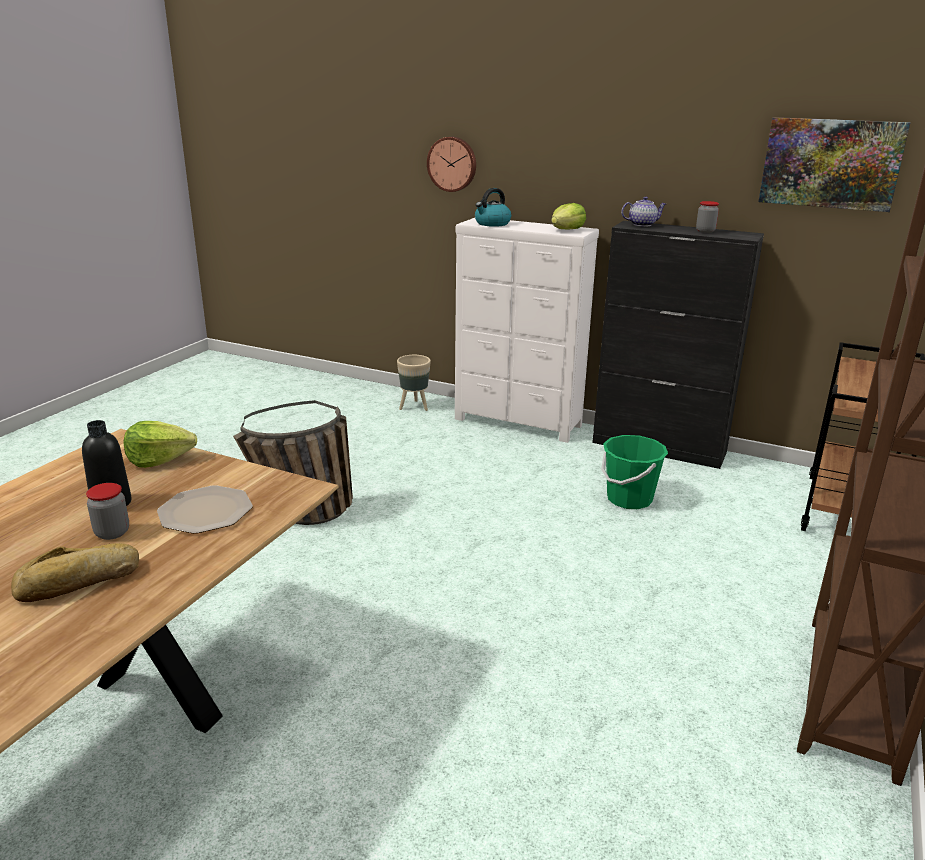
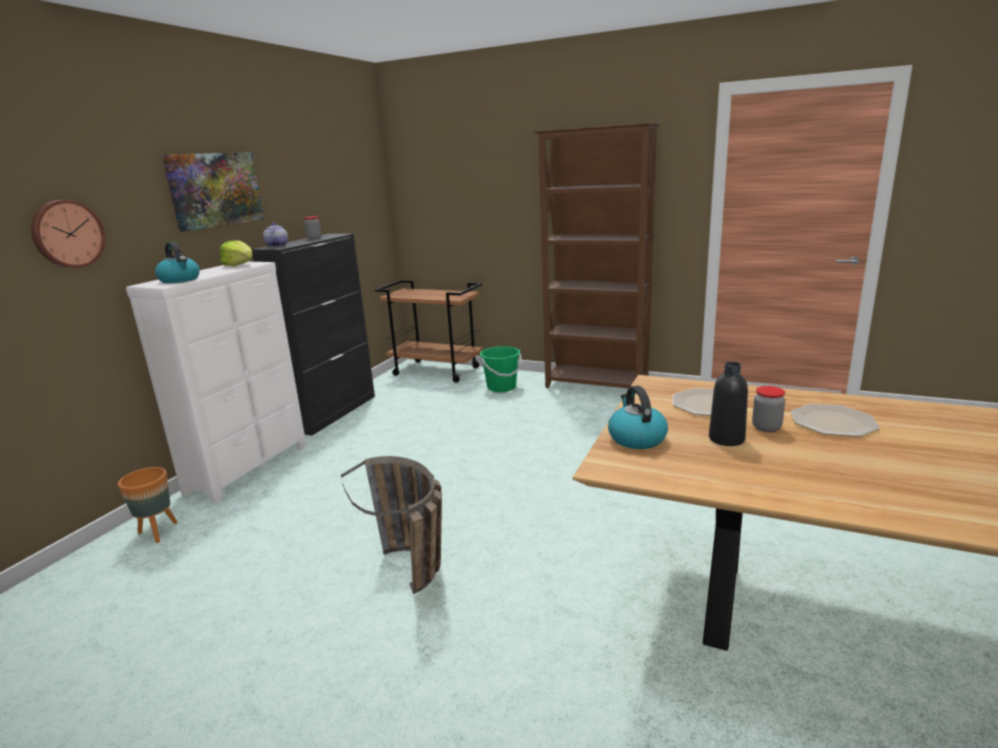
camera: 90 degrees left, 5 degrees down
bread [11,543,139,602] -> plate [790,404,880,437]
lettuce [124,421,197,468] -> kettle [608,385,668,449]
beige planter [397,355,431,411] -> orange planter [118,467,178,543]
green bucket [601,435,668,509] -> green bucket moved to [480,346,522,392]
picture [759,117,910,212] -> picture moved to [162,152,264,231]

